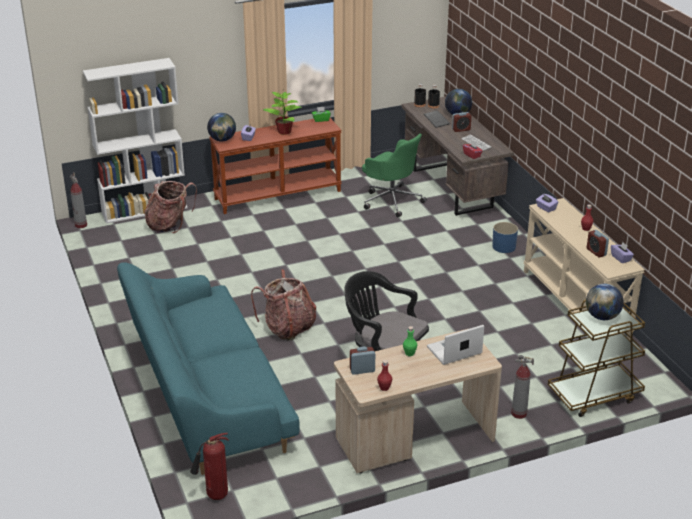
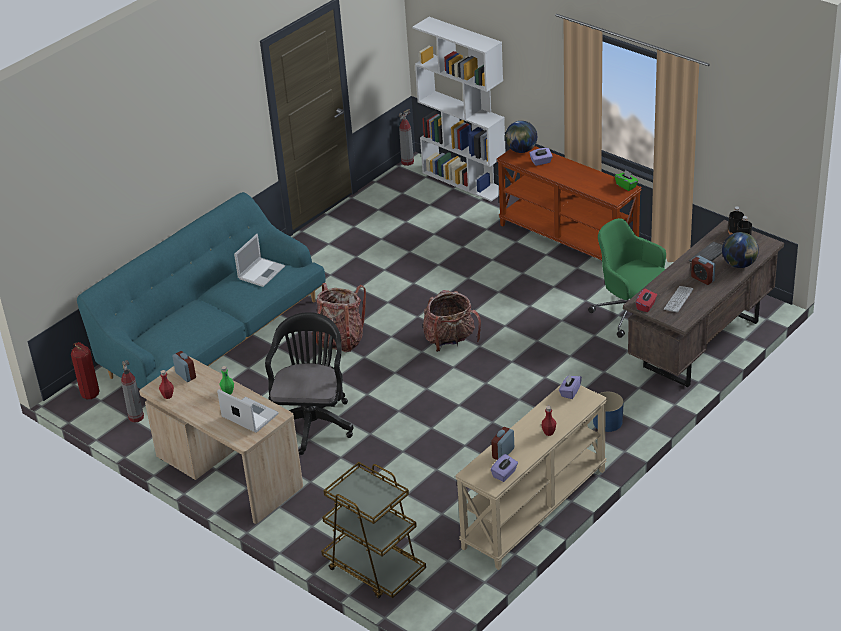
camera: 65 degrees right, 5 degrees up
backpack [144,181,197,234] -> backpack moved to [423,290,481,352]
potted plant [263,92,302,135] -> none
green office chair [362,134,427,217] -> green office chair turned 120 degrees clockwise [588,218,666,338]
fire extinguisher [511,355,534,419] -> fire extinguisher moved to [121,360,144,423]
globe [586,283,624,320] -> none
none -> laptop [234,234,285,287]

